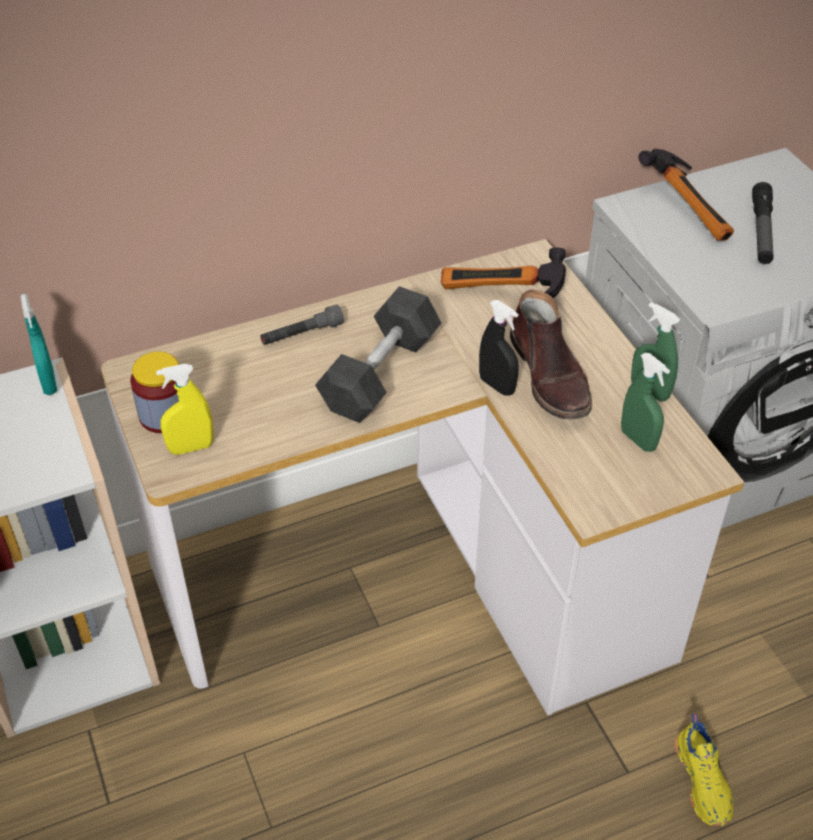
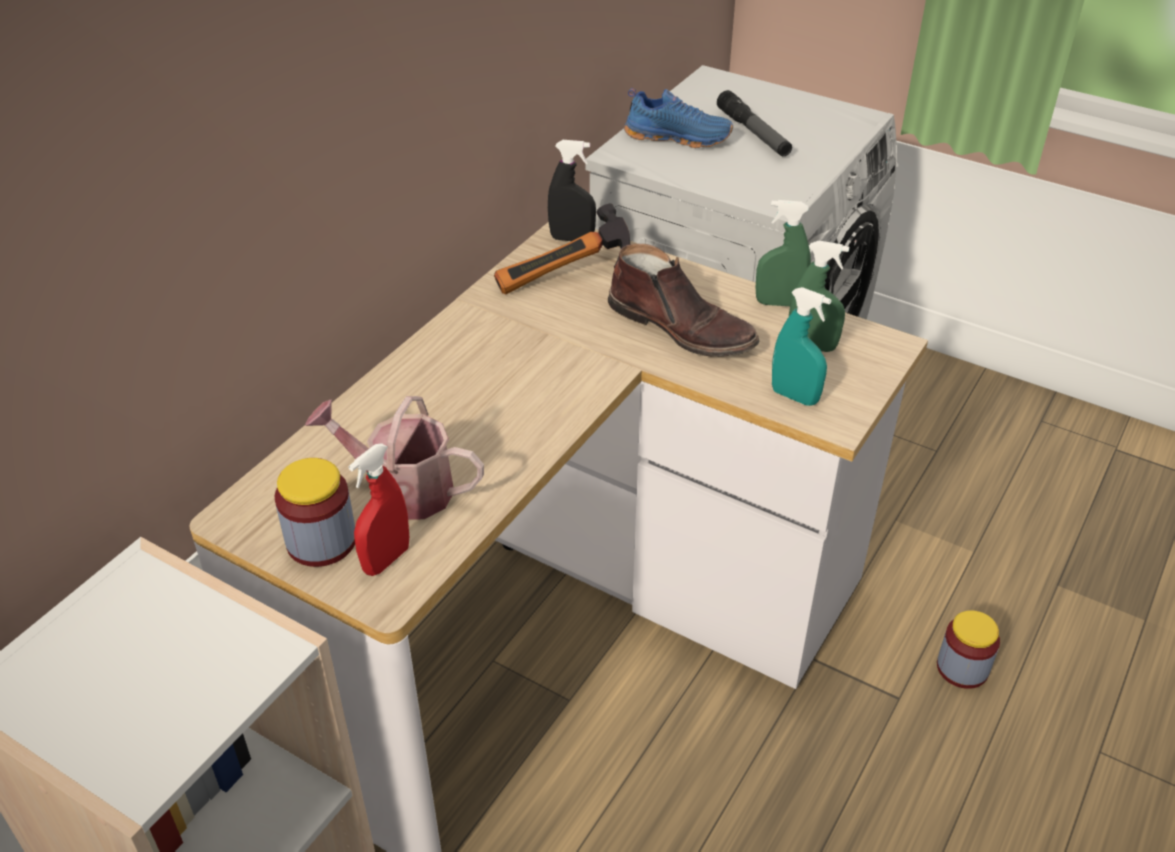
camera: 35 degrees left, 5 degrees down
turquoise spray bottle [21,294,57,395] -> turquoise spray bottle moved to [772,287,831,406]
yellow spray bottle [156,364,213,455] -> red spray bottle [348,443,409,576]
grey flashlight [260,305,344,345] -> none
black dumbbell [315,286,441,423] -> none
black spray bottle [479,300,519,396] -> black spray bottle moved to [548,140,596,241]
hammer [638,149,734,240] -> blue shoe [624,88,733,148]
yellow shoe [675,714,734,826] -> jar [937,610,1000,689]
none -> watering can [305,396,484,520]

